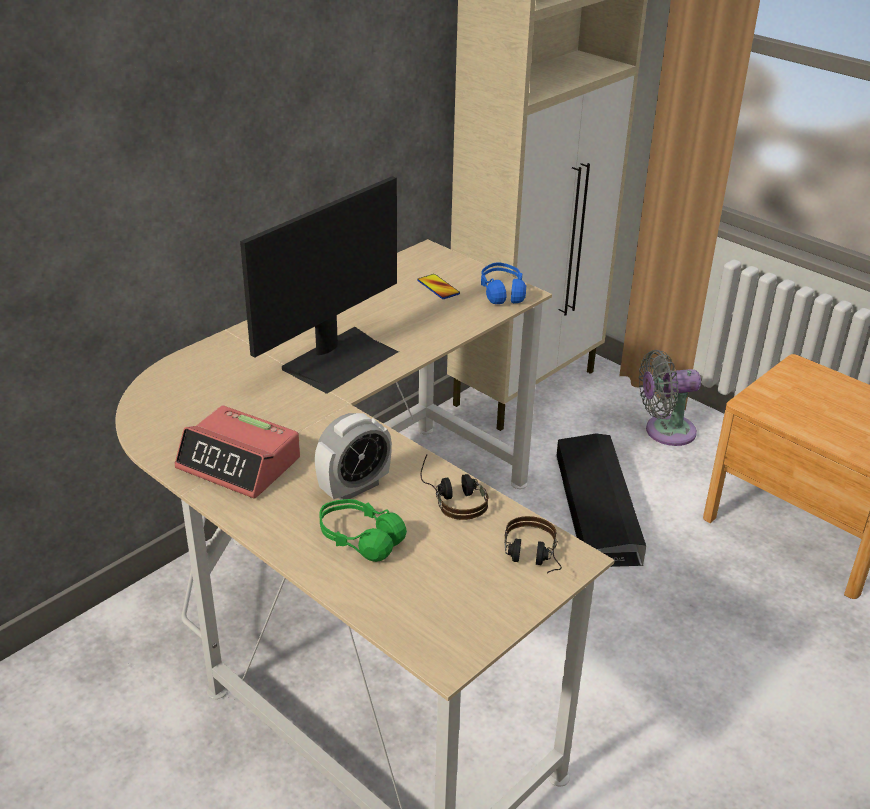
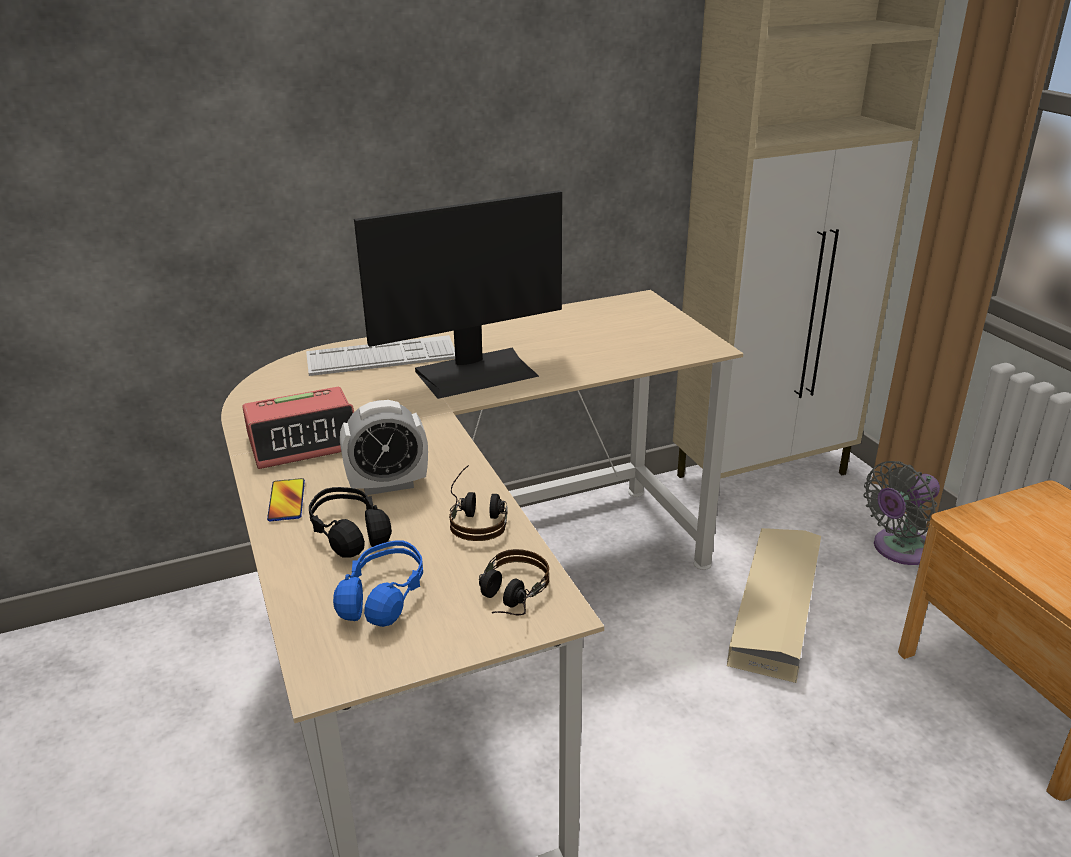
camera: 25 degrees right, 5 degrees down
alarm clock [174,405,300,499] -> alarm clock turned 75 degrees counterclockwise [242,387,354,469]
green headphones [319,499,407,562] -> black headphones [309,487,392,558]
phone [417,274,460,299] -> phone moved to [267,478,305,521]
blue headphones [481,262,526,304] -> blue headphones moved to [333,540,423,627]
black storage box [556,434,646,567] -> beige storage box [727,528,821,683]
grey fan [639,350,701,446] -> grey fan turned 45 degrees counterclockwise [864,461,940,565]
none -> keyboard [306,335,455,376]

